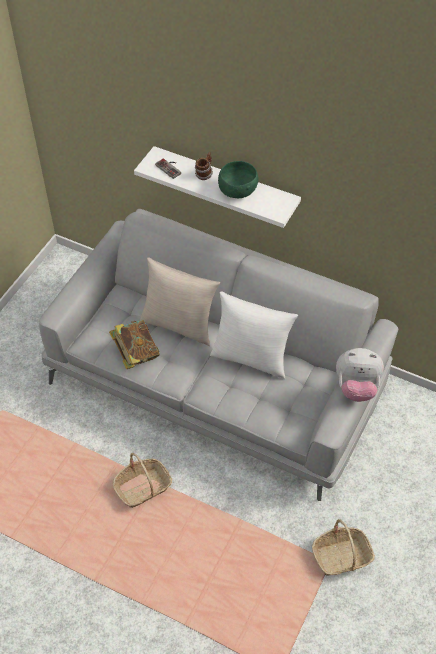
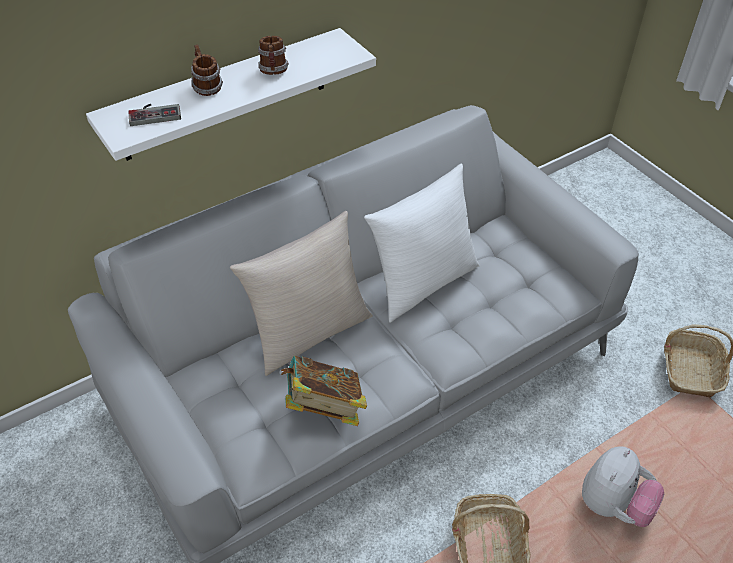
camera: 60 degrees left, 5 degrees down
green bowl [218,161,259,198] -> mug [258,36,289,75]
plush toy [336,348,384,402] -> plush toy moved to [582,446,664,527]

